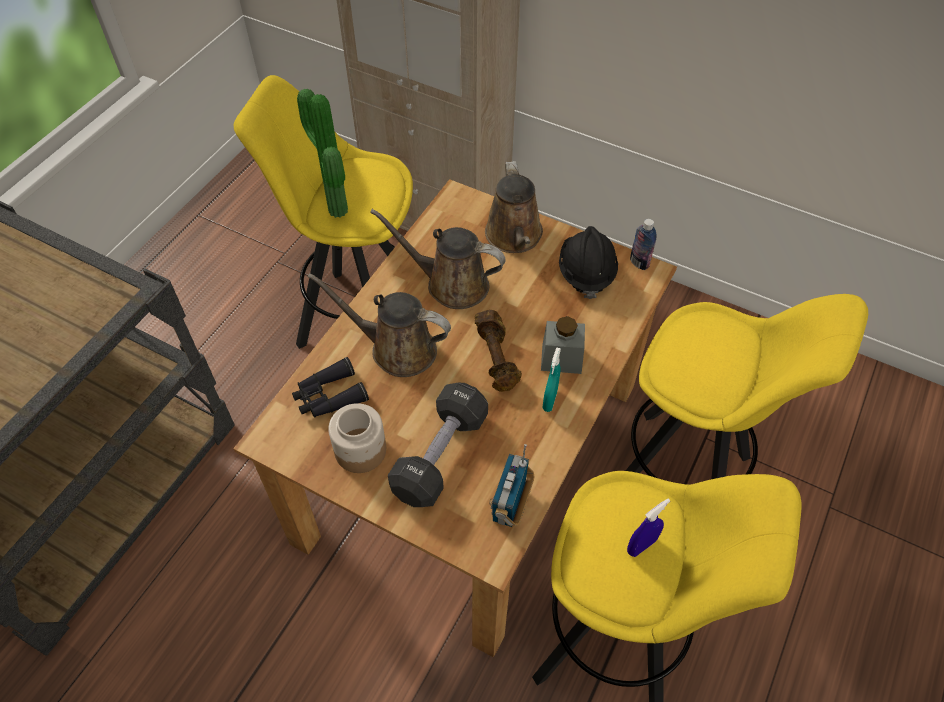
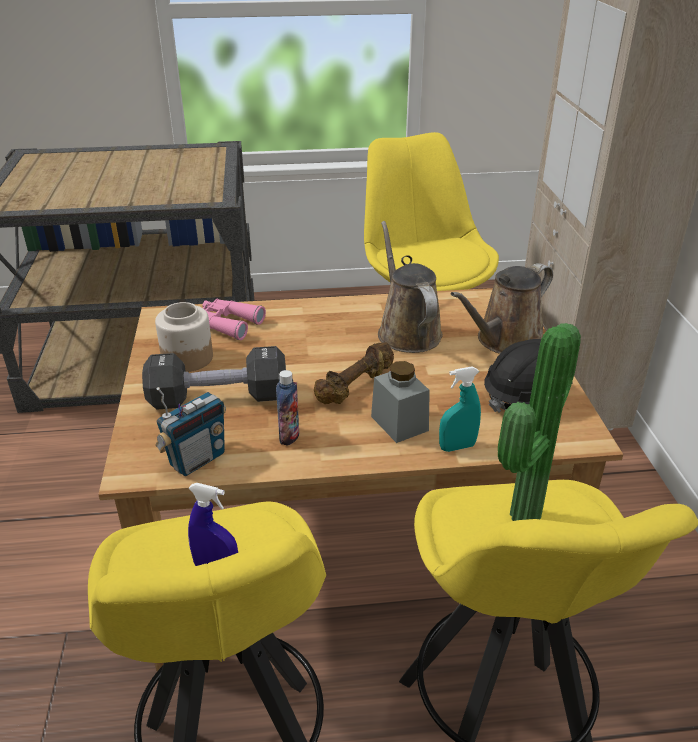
camera: 55 degrees right, 20 degrees down
black binoculars [292,357,369,418] -> pink binoculars [202,299,266,340]
potted plant [297,89,348,218] -> potted plant moved to [498,323,581,521]
brown watering can [307,273,451,377] -> none
radio [489,444,534,527] -> radio turned 150 degrees clockwise [155,387,226,476]
turquoise spray bottle [543,348,561,412] -> turquoise spray bottle moved to [439,367,481,452]
bottle [630,219,657,270] -> bottle moved to [276,370,299,446]

